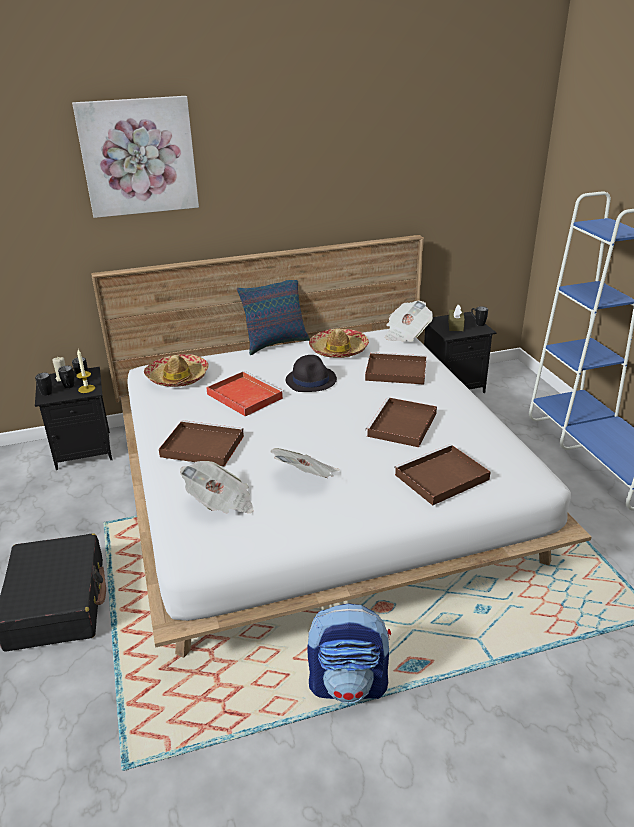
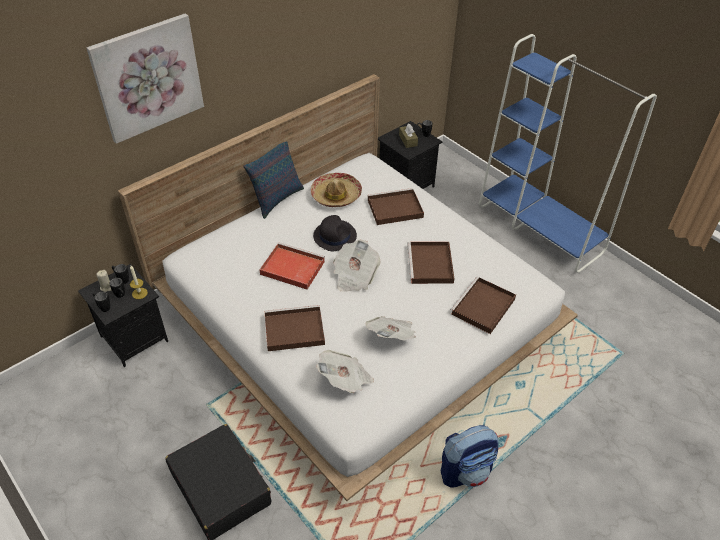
camera: 25 degrees left, 15 degrees up
hat [144,354,209,387] -> none
newspaper [385,301,433,342] -> newspaper moved to [334,240,380,292]

